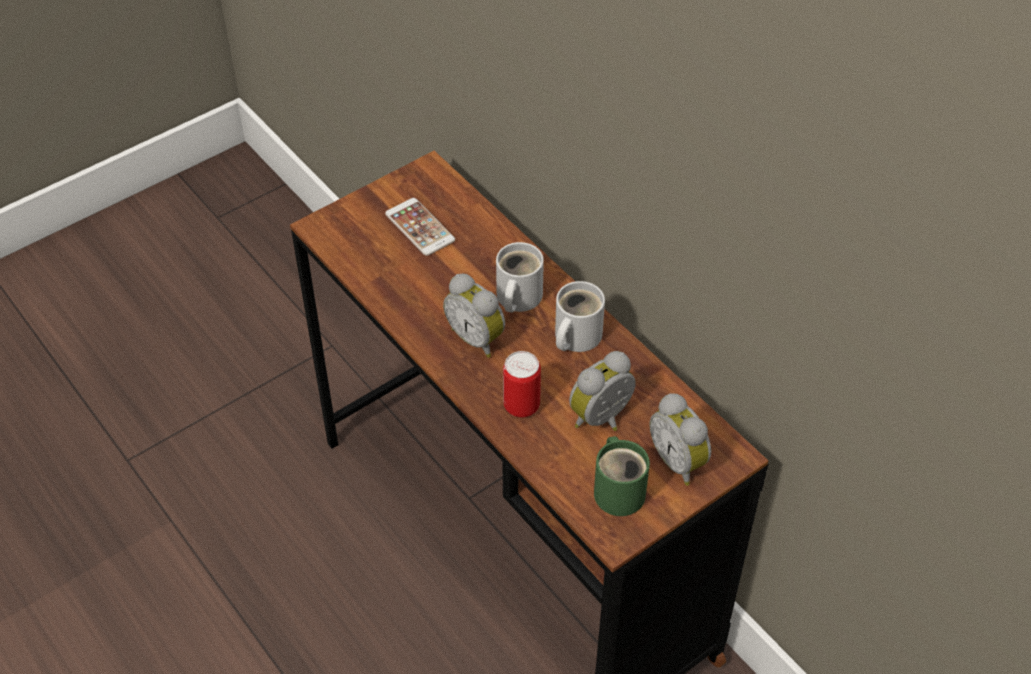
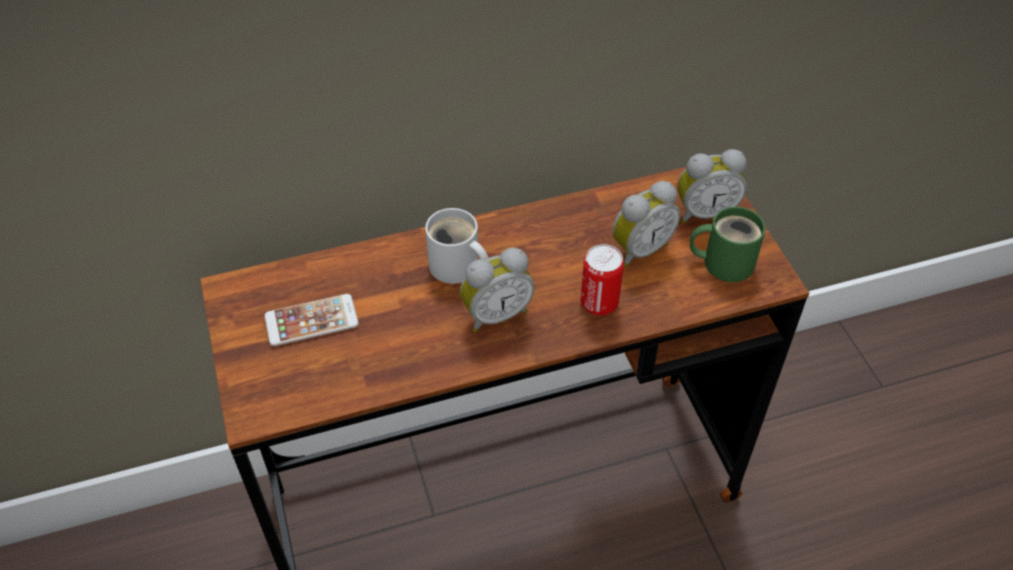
camera: 70 degrees left, 0 degrees up
white mug [555,281,605,352] -> none
alarm clock [569,351,636,431] -> alarm clock turned 105 degrees counterclockwise [612,181,680,267]

